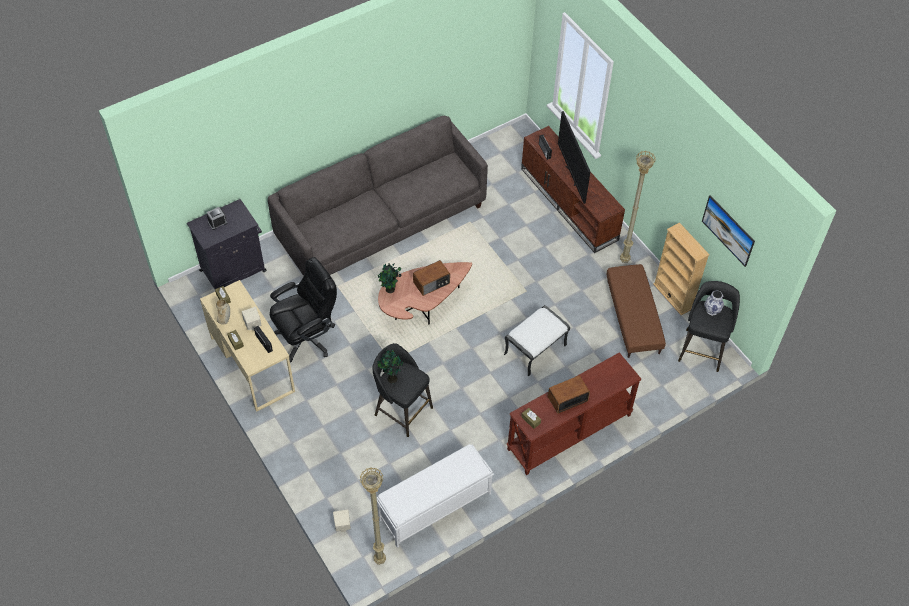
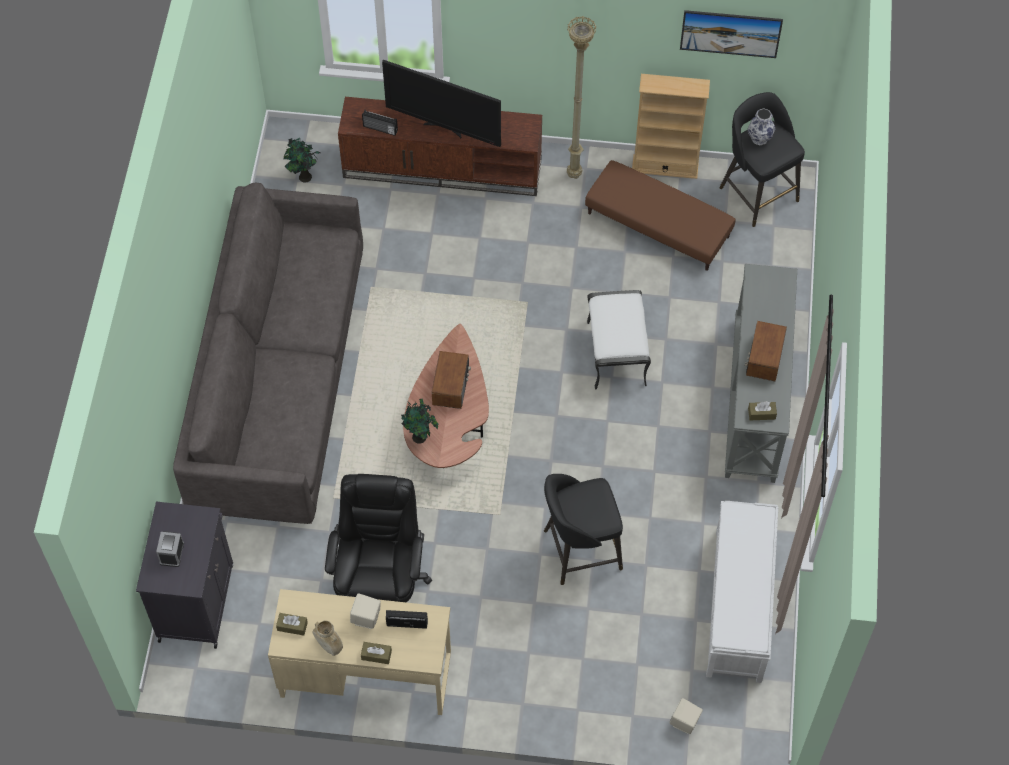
camera: 50 degrees left, 5 degrees up
beige floor lamp [360,468,386,565] -> none
potted plant [377,348,403,383] -> potted plant moved to [284,138,321,183]
brown console table [507,353,641,475] -> grey console table [725,264,797,483]

